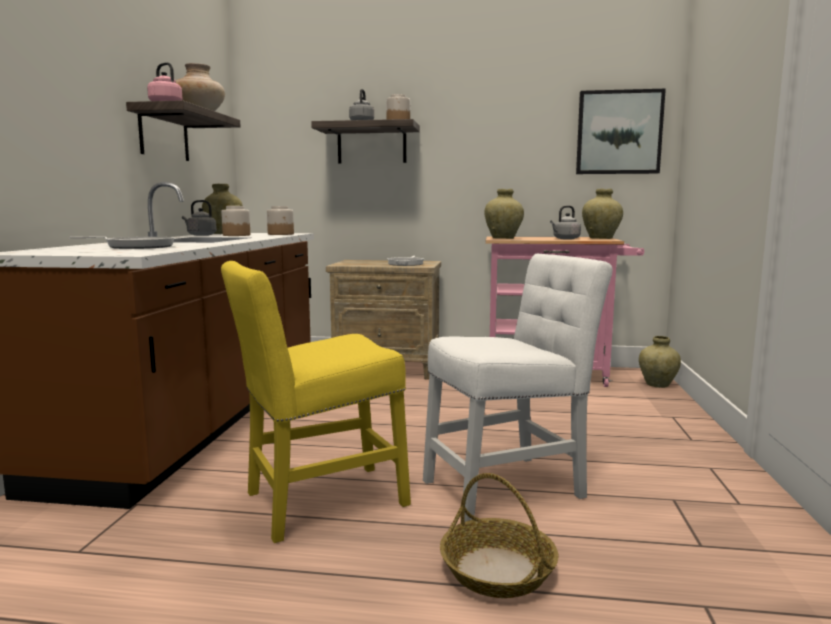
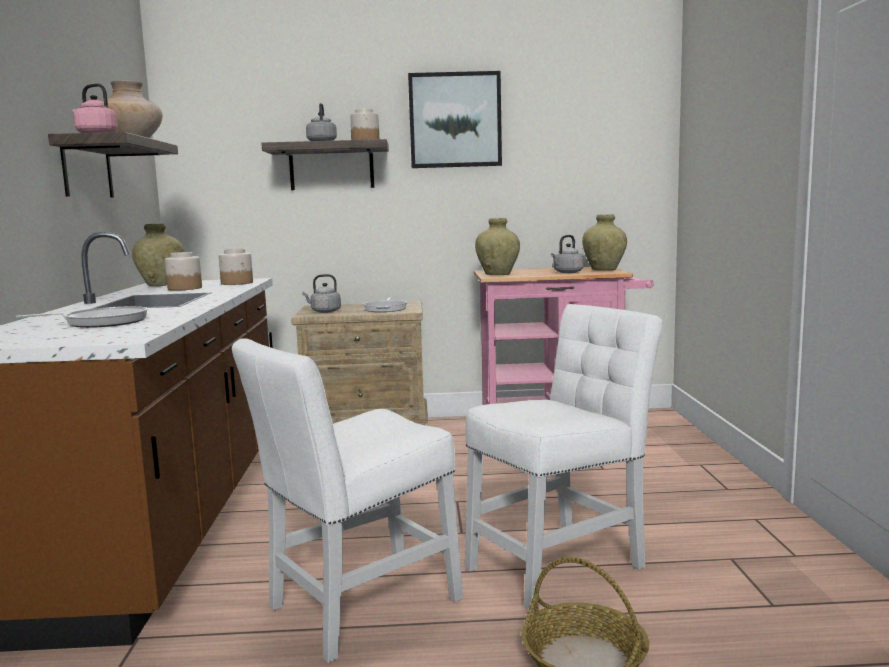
camera: 10 degrees left, 0 degrees up
grey kettle [182,200,217,236] -> grey kettle moved to [302,274,341,313]
yellow chair [221,261,411,543] -> white chair [232,338,463,663]
picture [576,89,666,174] -> picture moved to [408,71,502,168]
beige vase [639,336,681,388] -> none

